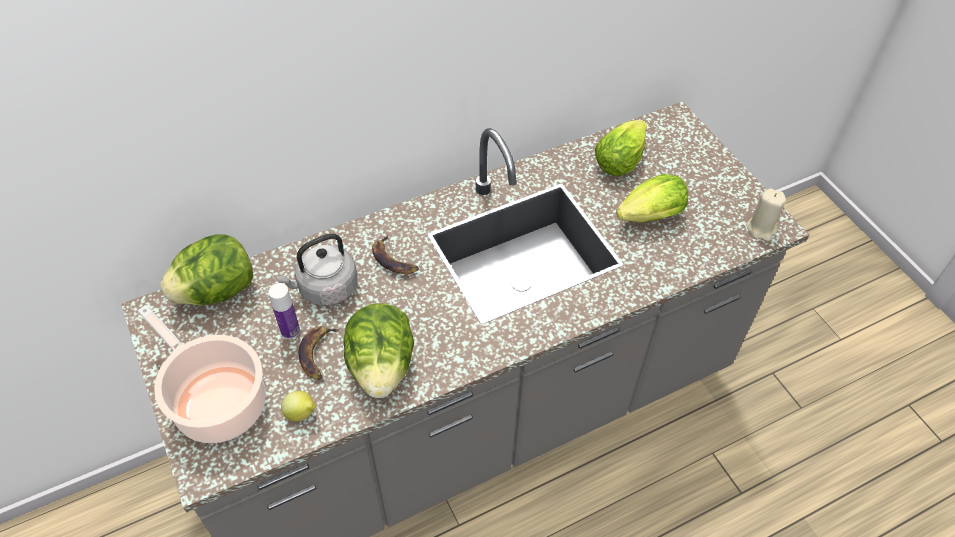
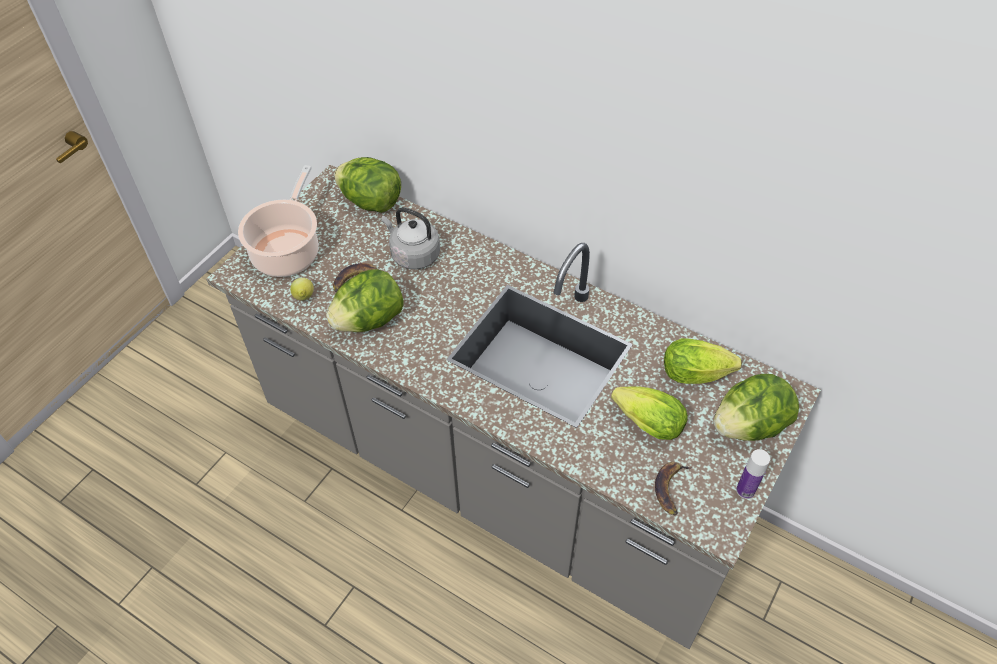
camera: 60 degrees right, 0 degrees up
bottle [268,283,300,339] -> bottle moved to [736,449,770,499]
banana [372,235,419,274] -> banana moved to [655,462,692,515]
beige candle [747,188,786,241] -> none
none -> lettuce [714,374,799,441]

